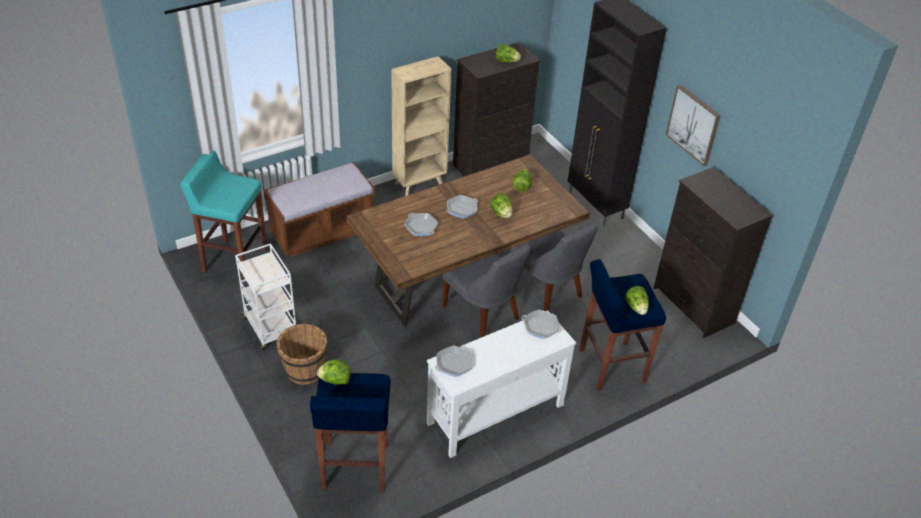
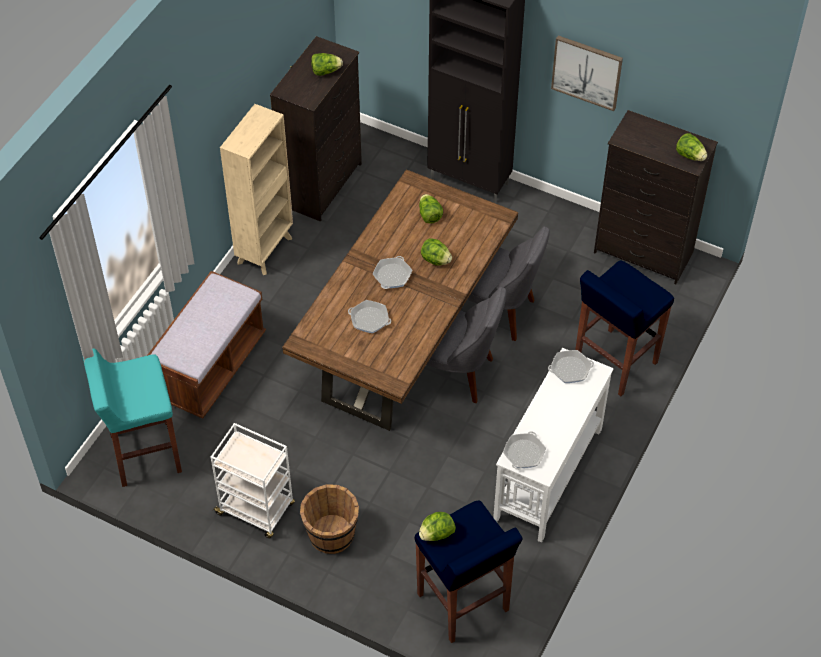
camera: 30 degrees left, 10 degrees up
lettuce [626,286,649,315] -> lettuce moved to [676,133,707,161]

